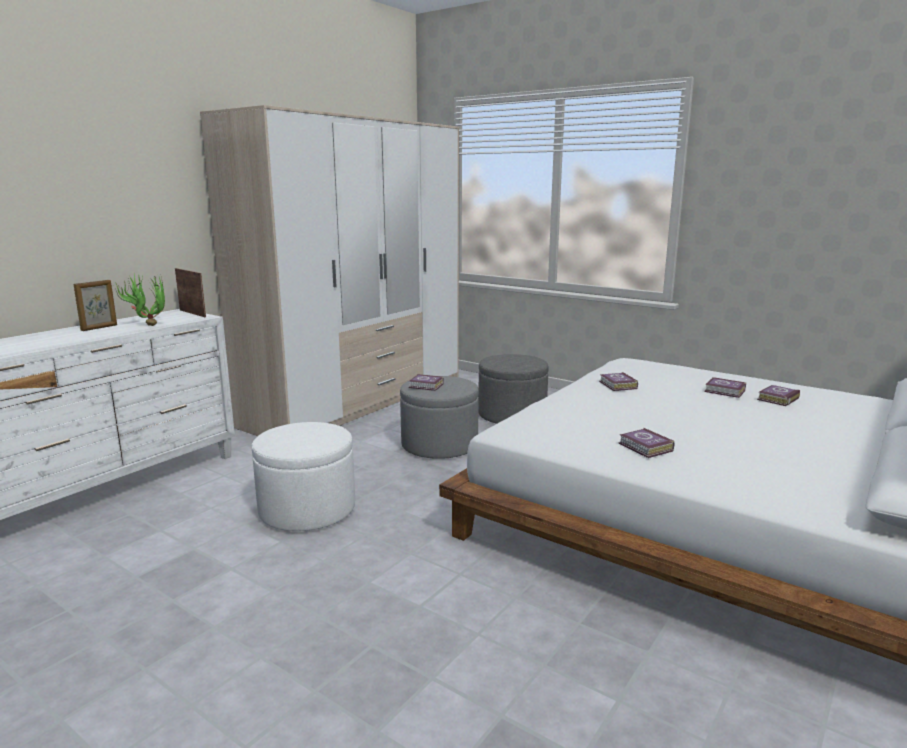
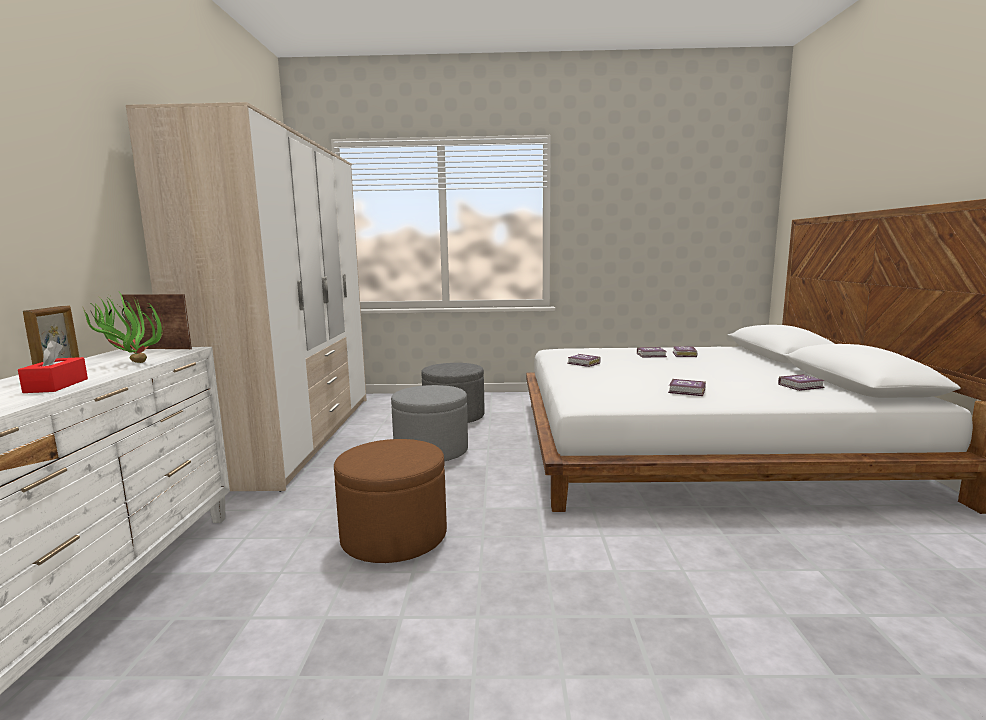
camera: 35 degrees left, 5 degrees down
white ottoman [252,422,355,531] -> brown ottoman [334,439,447,563]
book [408,374,444,391] -> book moved to [778,374,824,391]
none -> red tissue box [18,340,88,393]

